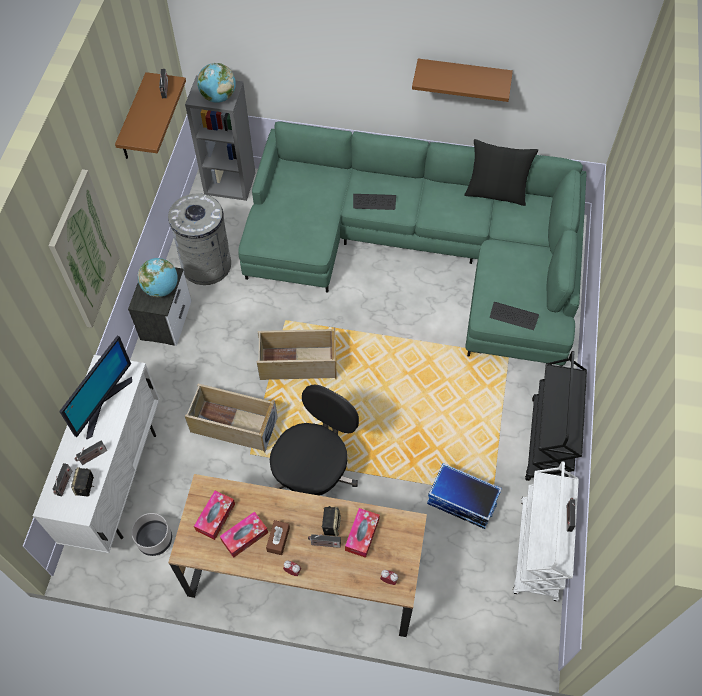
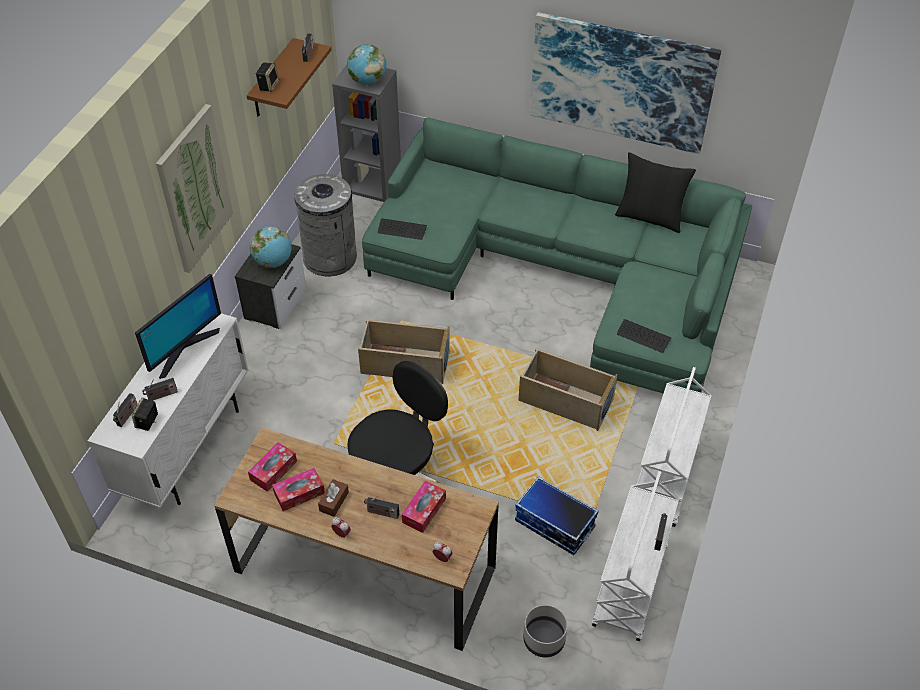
camera: 10 degrees right, 10 degrees down
grey planter [131,513,172,556] -> grey planter moved to [523,605,568,657]
beige storage box [185,383,278,452] -> beige storage box moved to [518,348,618,431]
speaker [321,506,341,536] -> speaker moved to [256,63,279,92]
keyboard [353,194,396,210] -> keyboard moved to [378,218,427,240]
brown shelf [412,59,513,102] -> picture [530,12,721,154]
black cart [525,351,587,481] -> white cart [637,367,712,527]

